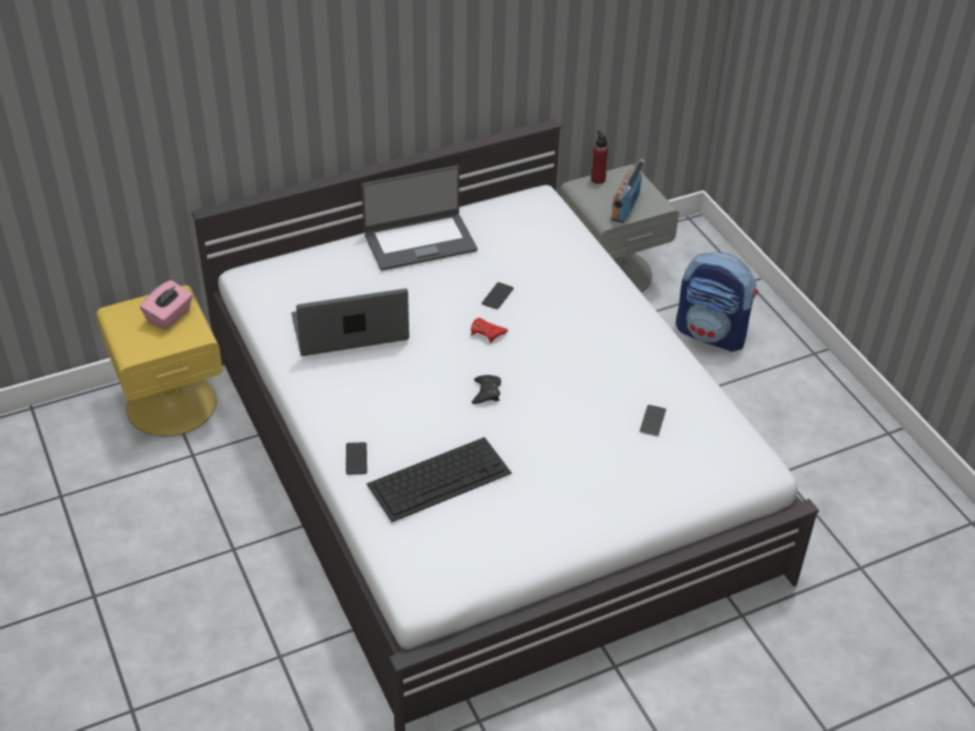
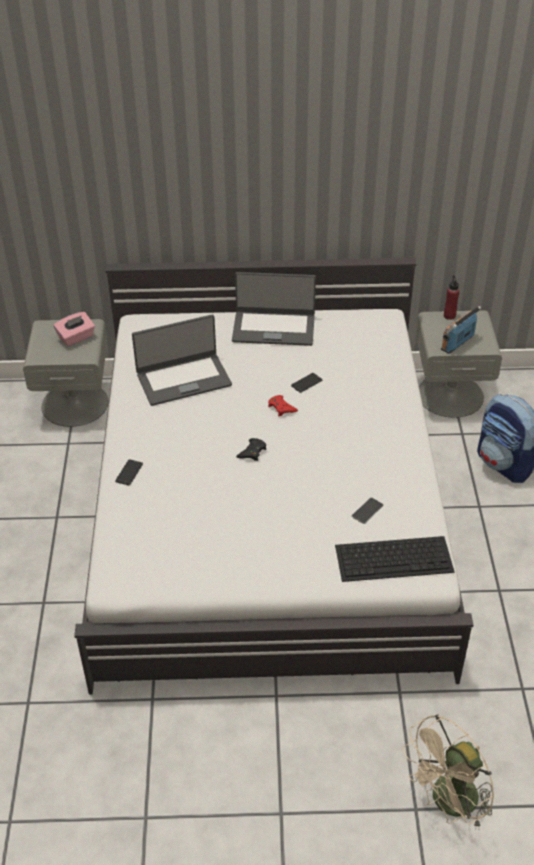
camera: 25 degrees right, 0 degrees up
yellow nightstand [96,285,223,436] -> grey nightstand [23,319,108,427]
laptop [291,288,409,356] -> laptop turned 150 degrees clockwise [132,314,232,406]
keyboard [367,437,512,522] -> keyboard moved to [335,536,455,582]
none -> beige fan [403,714,494,826]

